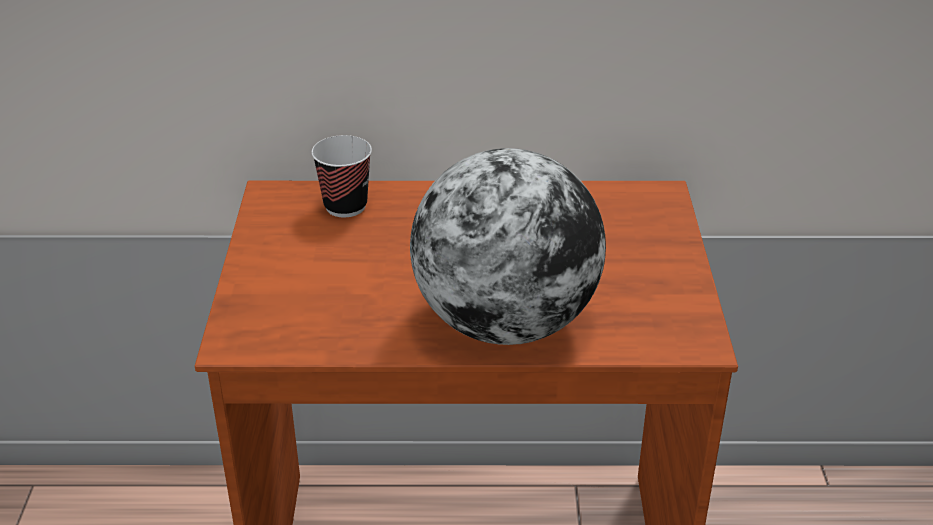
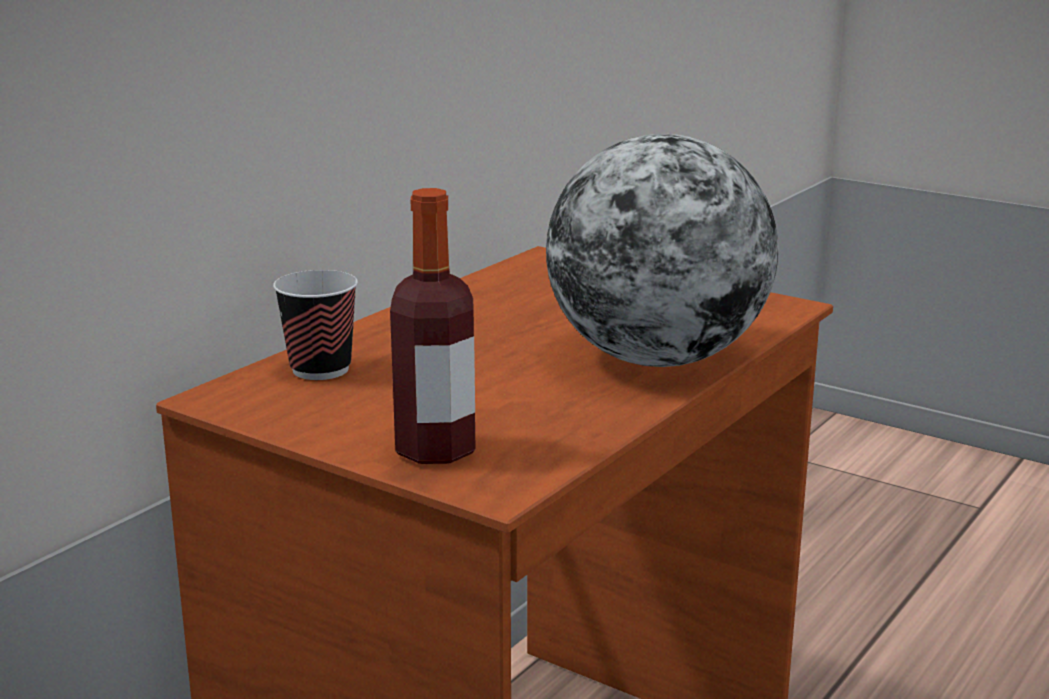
camera: 55 degrees left, 15 degrees down
none -> bottle [390,188,476,464]

